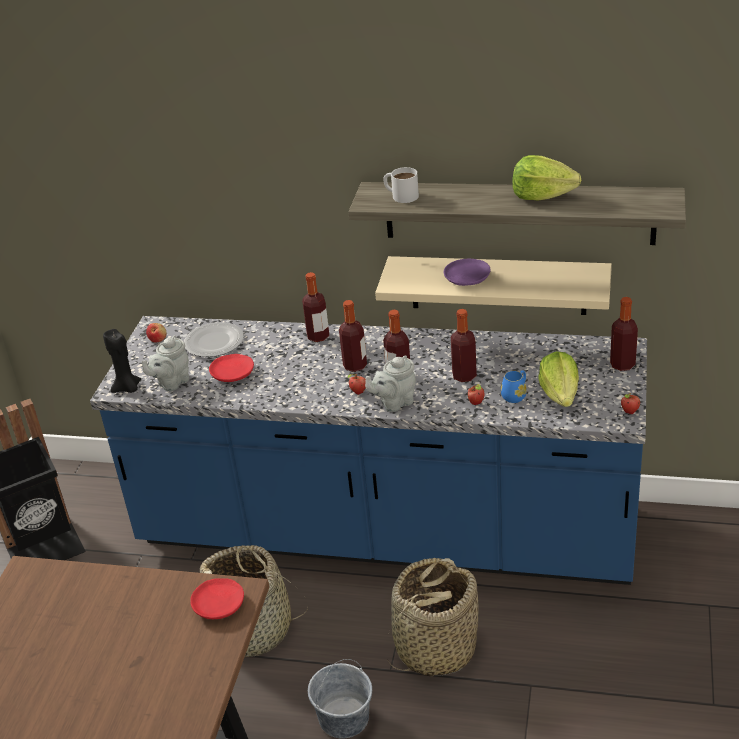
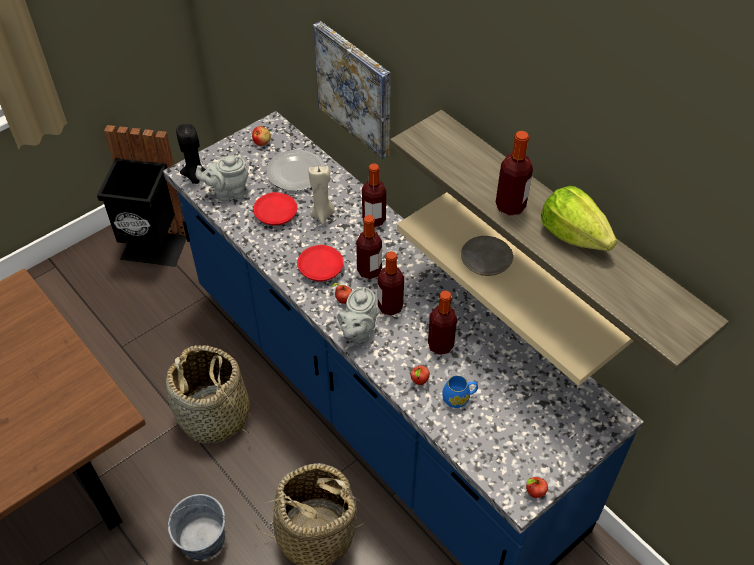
camera: 35 degrees right, 15 degrees up
red plate [190,578,244,619] -> red plate moved to [297,245,343,281]
grey teapot [365,355,416,412] -> grey teapot turned 75 degrees counterclockwise [337,287,377,344]
white mug [383,167,419,203] -> none
purple plate [444,259,491,286] -> beige plate [461,236,513,276]
lettuce [538,351,579,407] -> none
bottle [610,297,638,371] -> bottle moved to [496,131,533,216]
none -> beige candle [309,166,335,225]
none -> picture [313,21,390,159]

